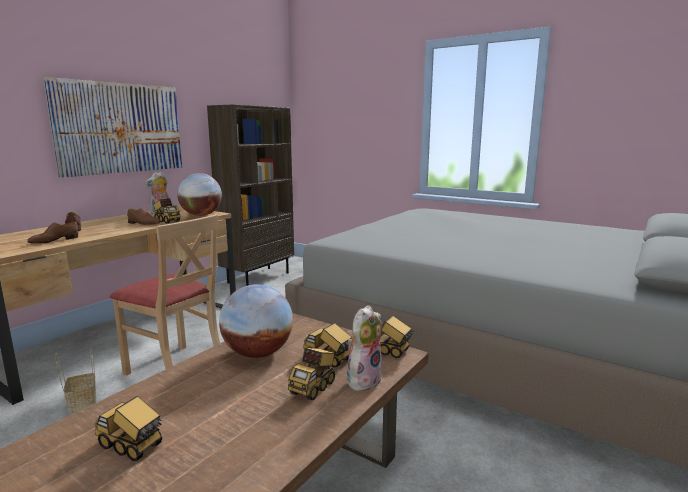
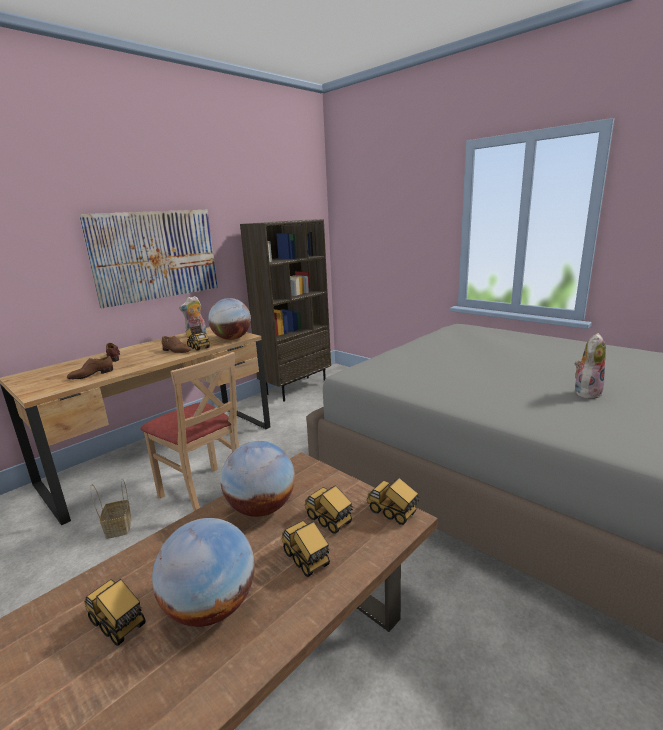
camera: 10 degrees right, 5 degrees up
toy truck [288,348,335,400] -> toy truck turned 105 degrees clockwise [282,520,330,577]
plush toy [347,305,382,391] -> plush toy moved to [575,333,606,399]
none -> globe [152,518,255,627]

